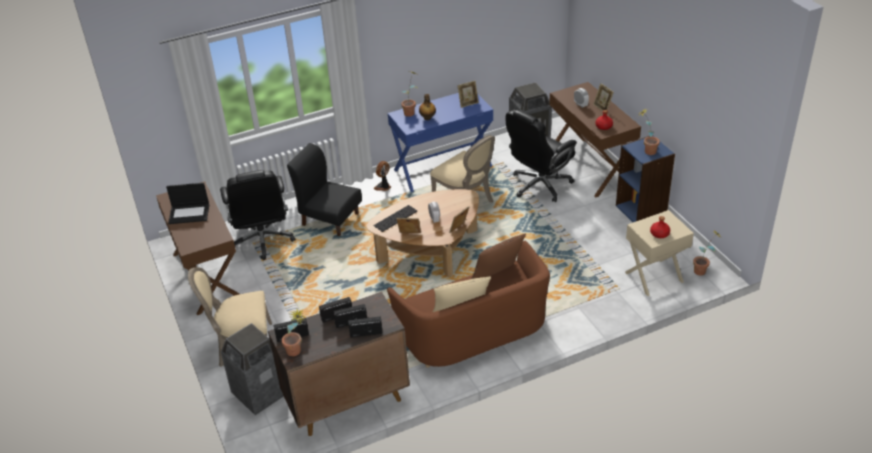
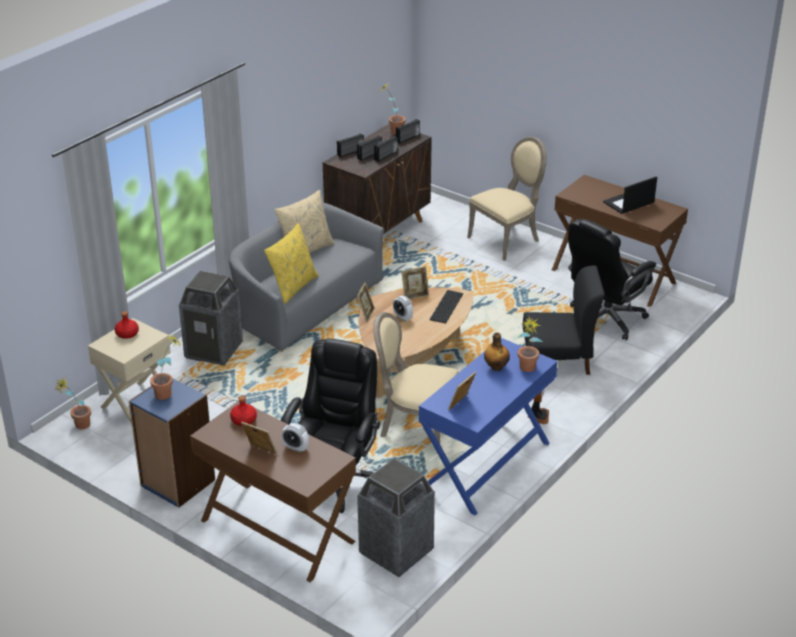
camera: 150 degrees right, 5 degrees down
black office chair [220,170,296,260] -> black office chair turned 90 degrees counterclockwise [568,219,656,340]
trash can [220,323,283,415] -> trash can moved to [179,271,243,366]
brown sofa [387,241,550,368] -> grey sofa [229,202,384,352]
brown pillow [471,234,526,279] -> yellow pillow [264,223,319,304]

